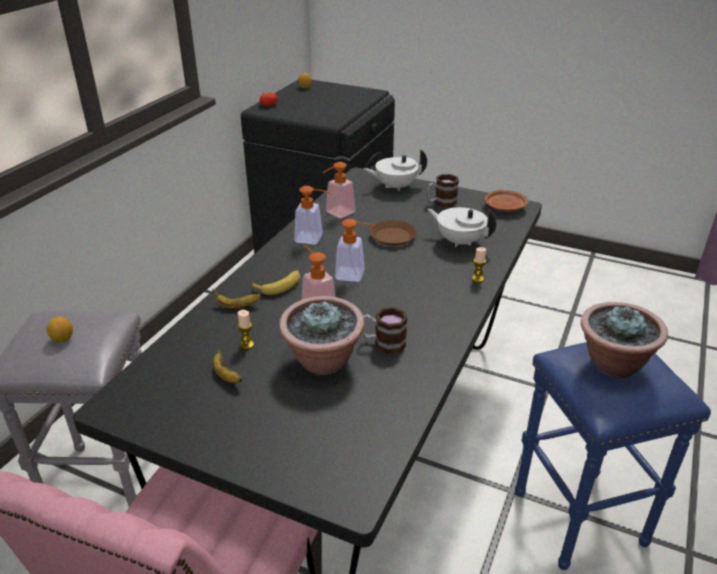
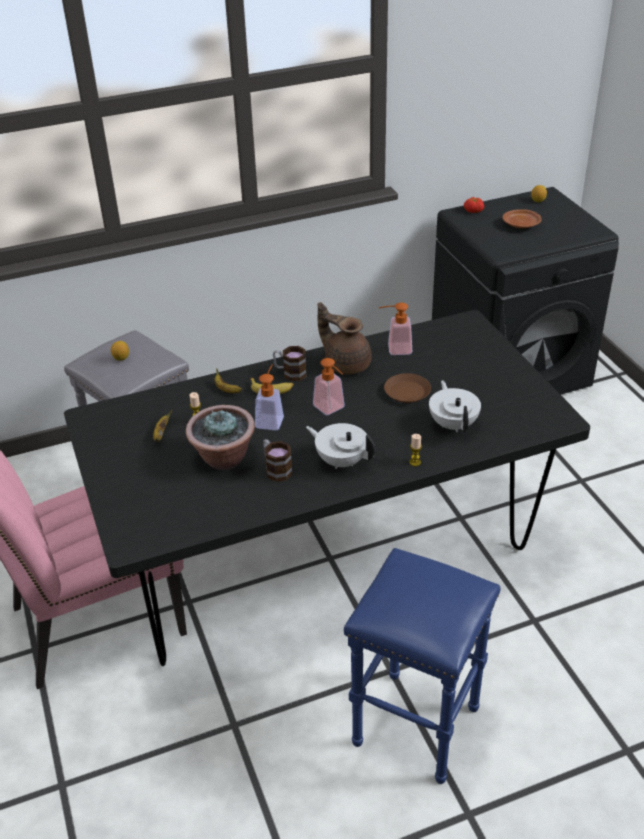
camera: 45 degrees right, 5 degrees up
soap dispenser [294,186,330,245] -> brown teapot [318,302,372,374]
white teapot [364,149,427,191] -> white teapot moved to [306,423,375,469]
mug [427,174,459,207] -> mug moved to [273,346,307,381]
brown plate [484,190,528,212] -> brown plate moved to [503,209,542,228]
potted plant [581,302,668,378] -> none

